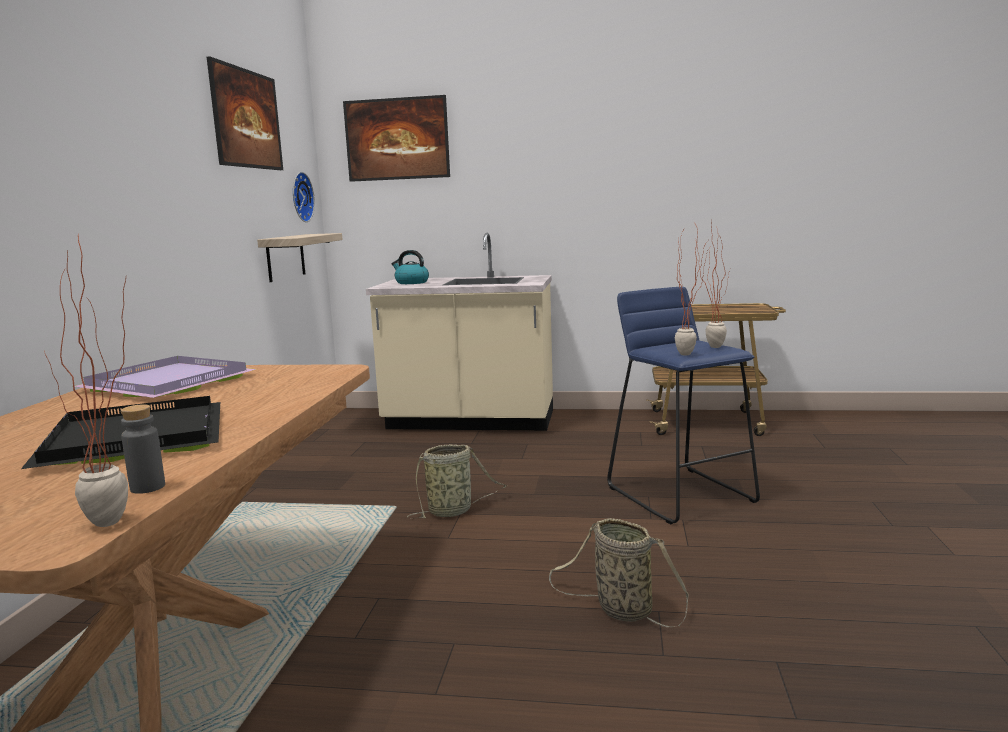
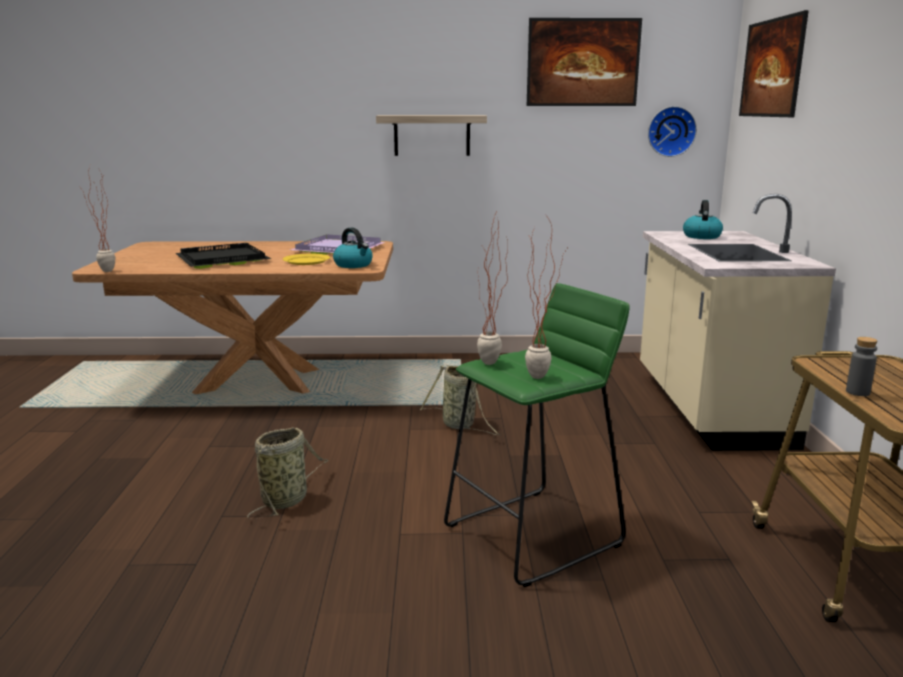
camera: 80 degrees right, 5 degrees up
grey bottle [121,404,165,494] -> grey bottle moved to [846,337,877,396]
shelf [257,233,343,282] -> shelf moved to [376,115,487,156]
blue stool [607,287,760,524] -> green stool [444,283,630,587]
none -> yellow plate [283,254,330,265]
none -> kettle [333,227,373,268]

